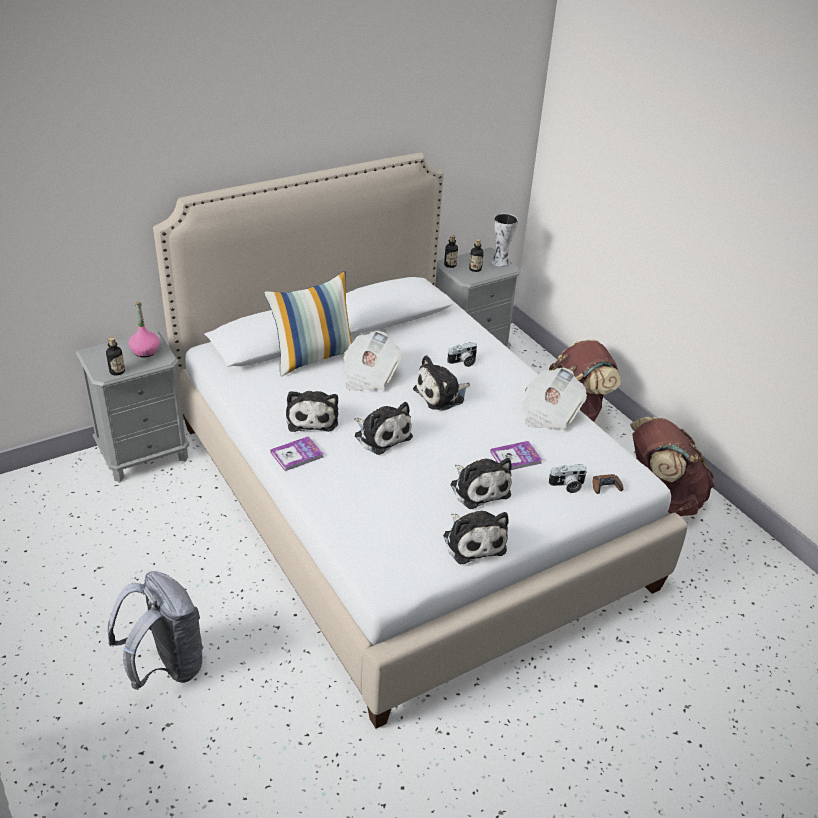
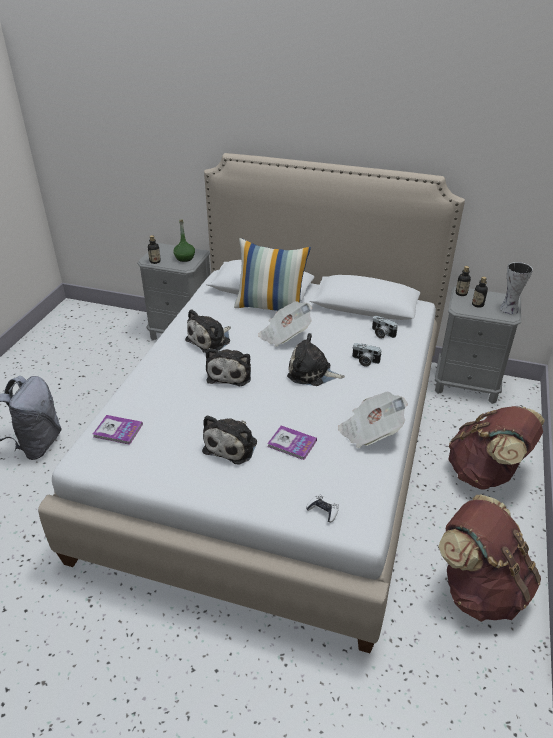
camera: 50 degrees right, 0 degrees up
pink bottle [129,302,160,358] -> green bottle [173,220,195,262]
book [270,436,323,471] -> book moved to [93,415,143,445]
plush toy [443,511,509,564] -> none
camera [548,464,587,493] -> camera moved to [372,316,398,339]
brown game controller [593,474,624,494] -> white game controller [306,495,339,523]

